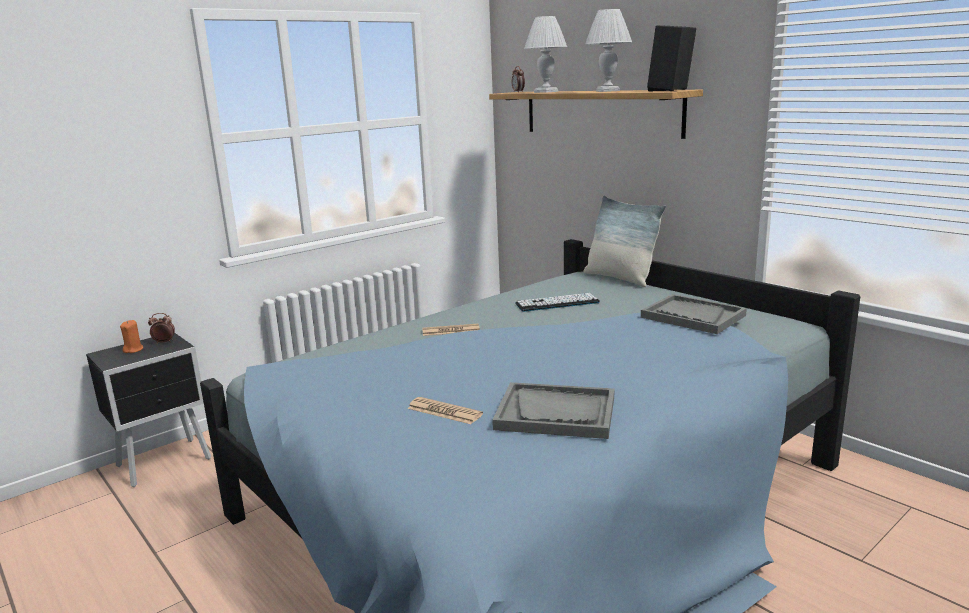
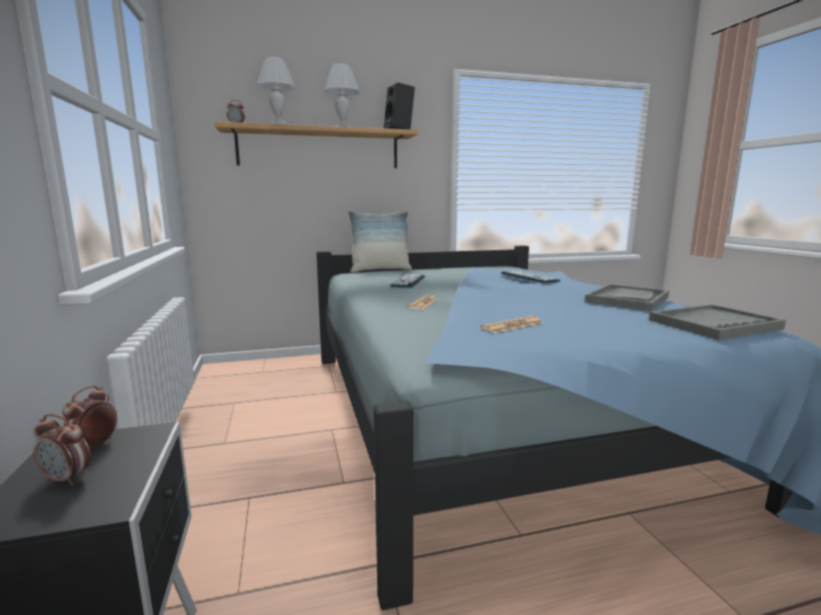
camera: 65 degrees left, 5 degrees down
orange candle [120,320,143,353] -> alarm clock [33,414,91,486]
newspaper [408,397,483,424] -> newspaper moved to [481,316,542,333]
grey tray [641,294,747,334] -> grey tray moved to [649,304,786,340]
none -> keyboard [501,270,561,284]

